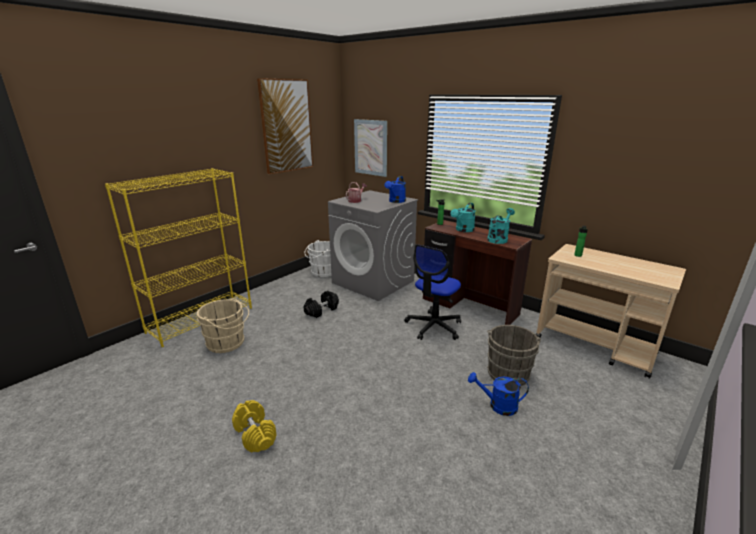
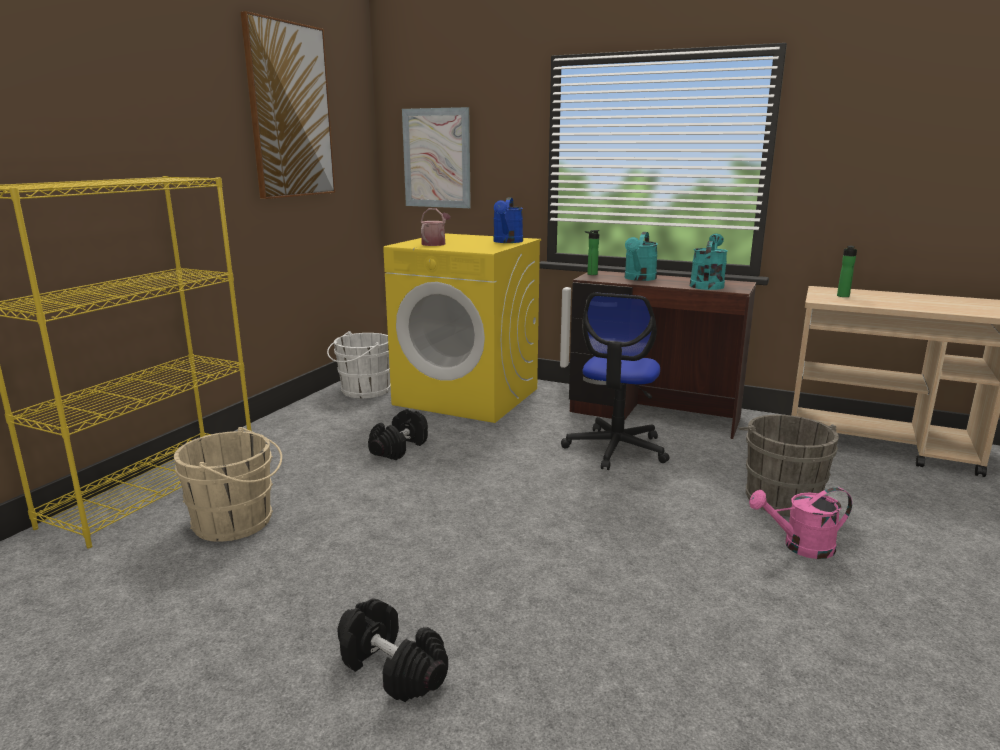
camera: 15 degrees left, 5 degrees down
yellow dumbbell [232,400,276,452] -> black dumbbell [337,599,448,702]
grey washing machine [328,190,418,301] -> yellow washing machine [383,233,541,423]
blue watering can [468,372,529,416] -> pink watering can [749,488,852,559]

